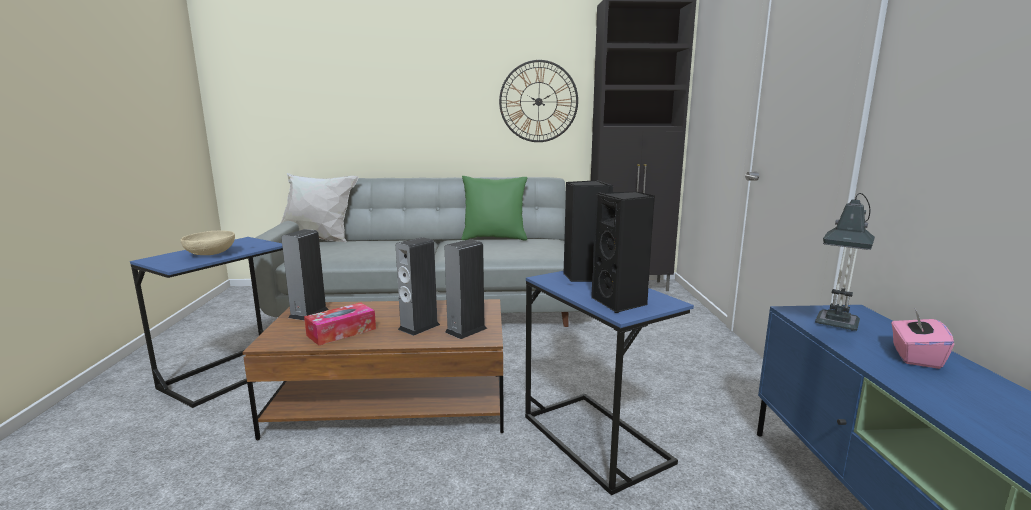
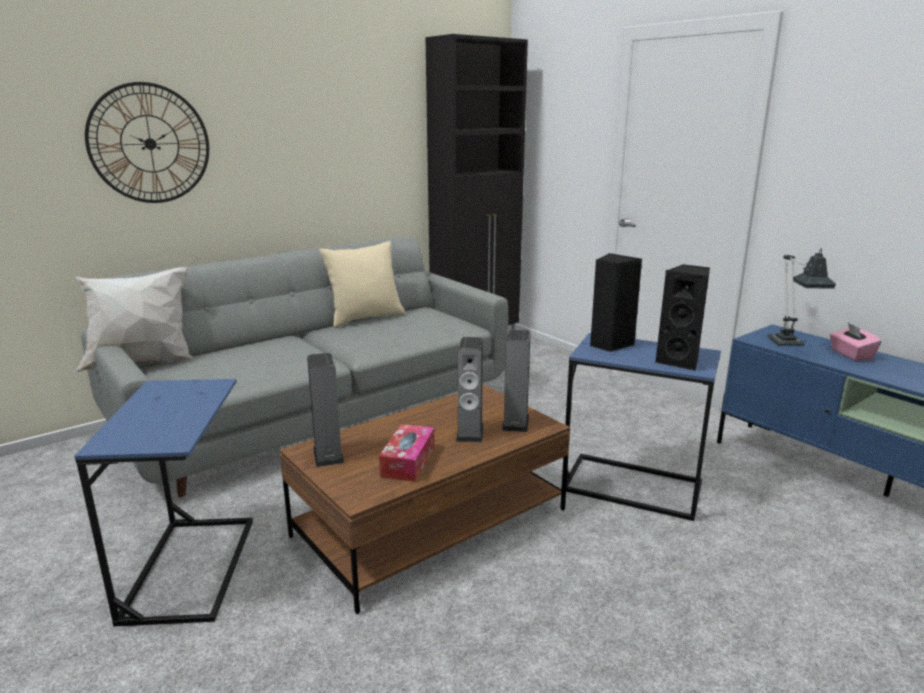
camera: 35 degrees left, 5 degrees up
beige bowl [181,231,235,255] -> none
green pillow [461,176,527,241] -> beige pillow [320,241,405,328]
wall clock [499,60,578,142] -> wall clock moved to [85,82,209,203]

